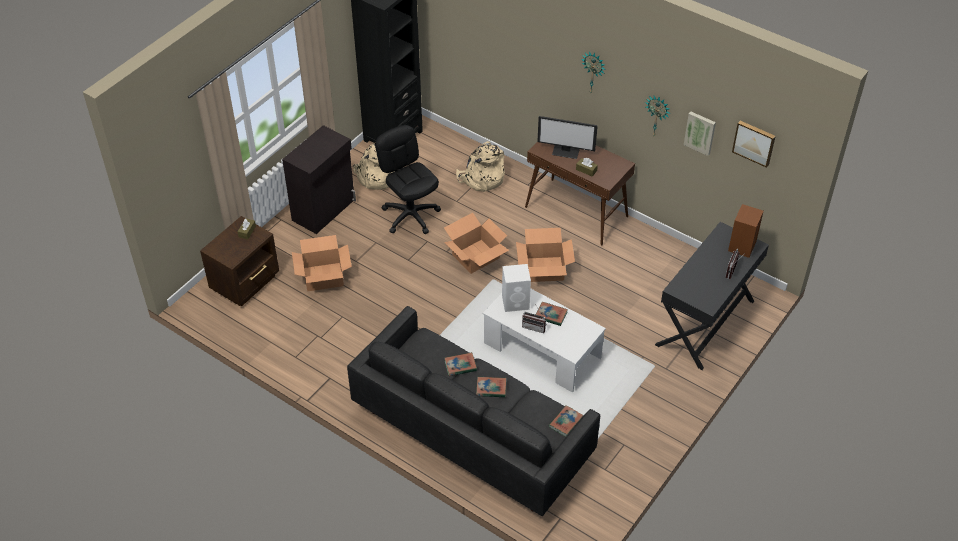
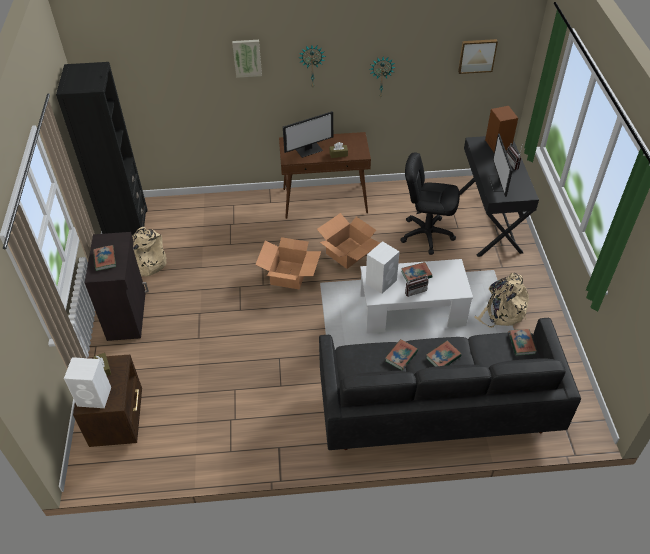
camera: 40 degrees left, 0 degrees up
cardboard box [292,235,352,291] -> none
black office chair [375,125,441,234] -> black office chair moved to [400,153,460,255]
beige backpack [456,141,505,192] -> beige backpack moved to [474,273,529,328]
picture [684,112,716,156] -> picture moved to [232,40,262,78]
none -> white speaker [64,357,111,408]
none -> book [93,245,116,271]
none -> monitor [489,134,513,197]

